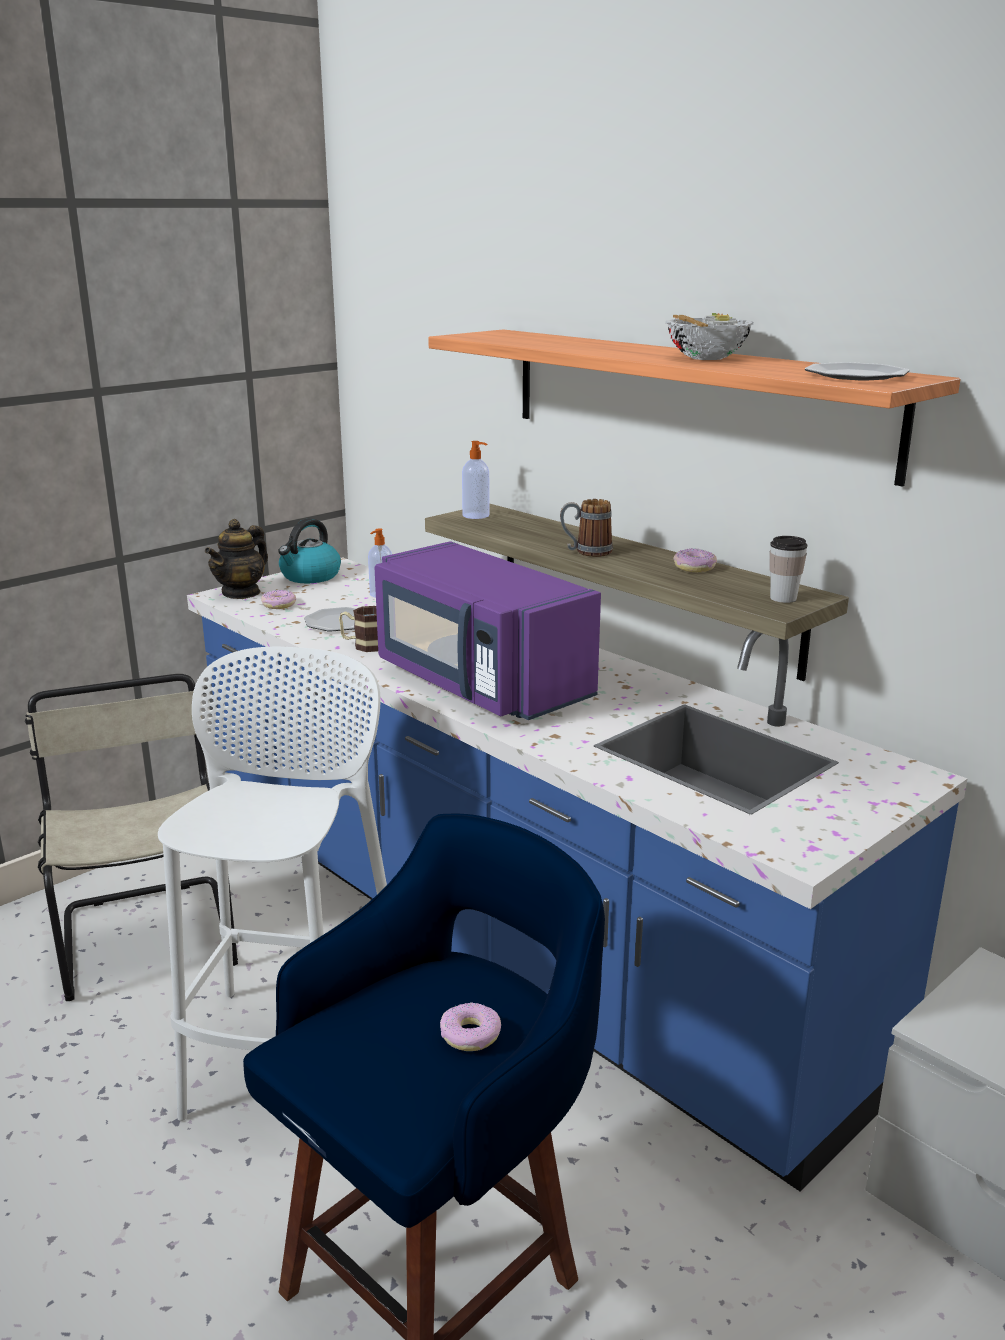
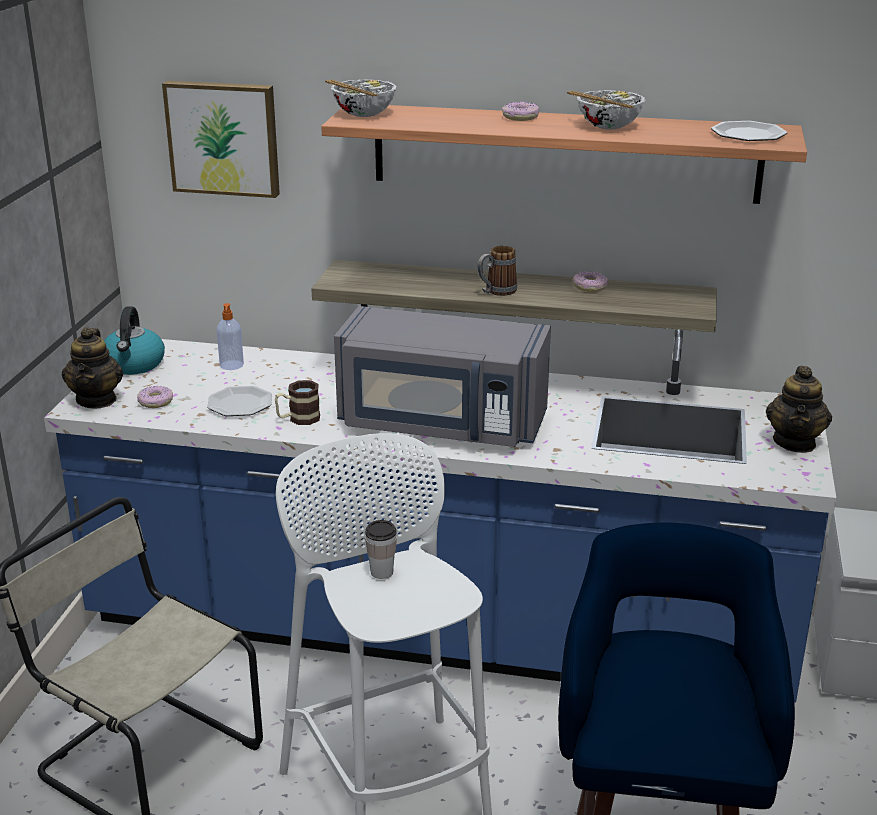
camera: 35 degrees left, 5 degrees up
purple microwave [375,541,601,720] -> grey microwave [334,306,551,447]
donut [440,1002,501,1051] -> donut moved to [502,102,539,121]
soap dispenser [462,441,490,519] -> none
cup [770,536,807,603] -> cup moved to [365,520,397,579]
none -> picture [162,81,280,198]
none -> bowl [325,79,397,117]
none -> teapot [766,366,832,453]

